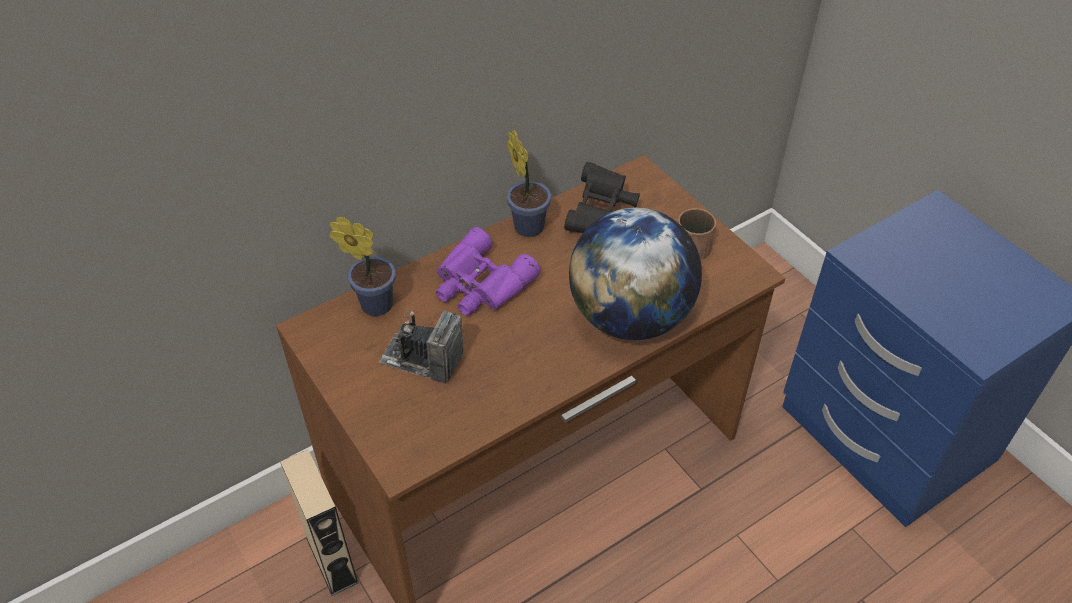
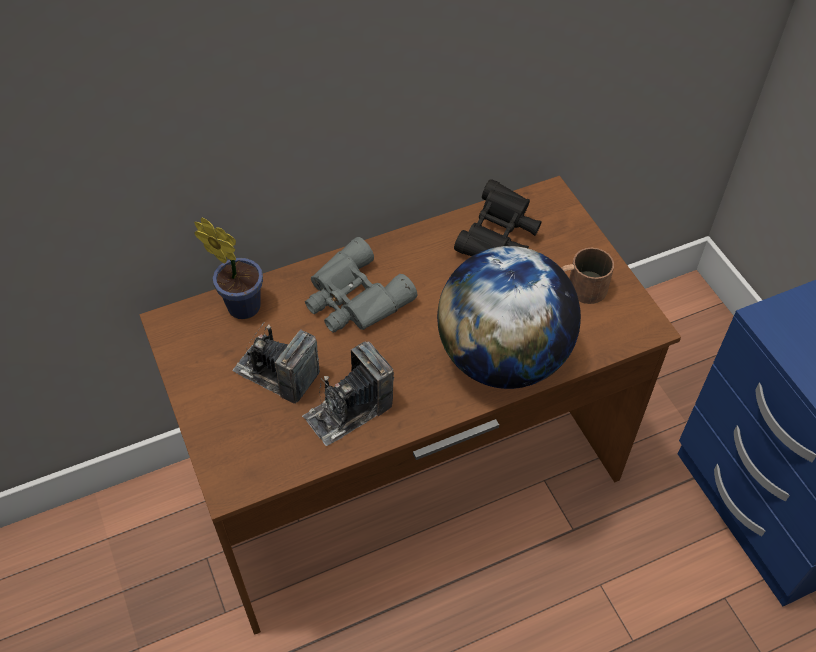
camera: 10 degrees right, 5 degrees up
beige speaker [280,450,359,596] -> none
purple binoculars [436,227,541,316] -> grey binoculars [305,237,418,333]
potted plant [507,130,551,237] -> none
none -> camera [302,341,394,446]

